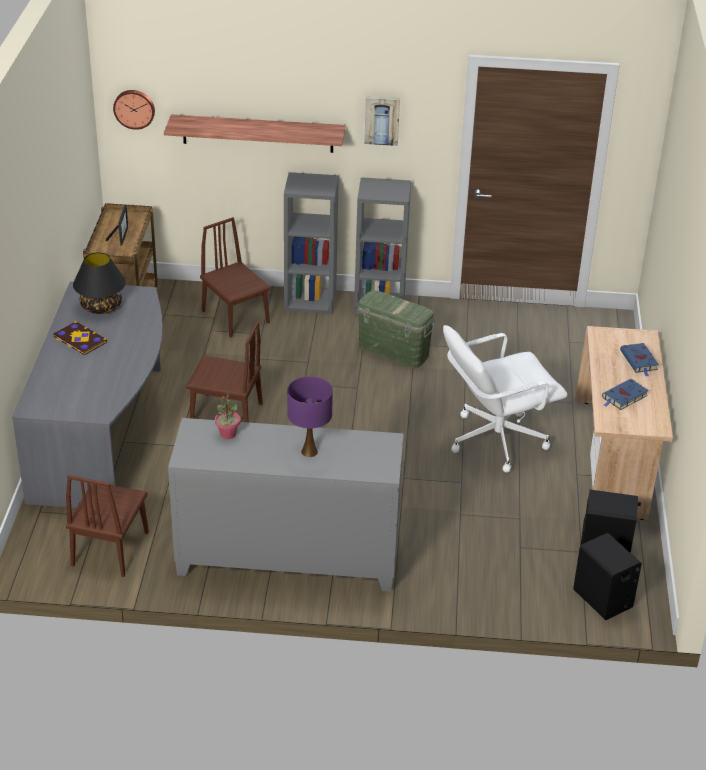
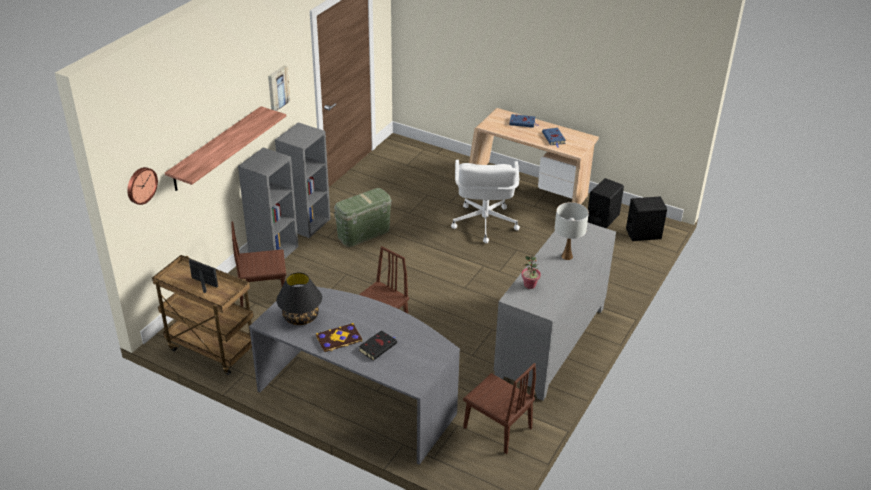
camera: 65 degrees left, 0 degrees up
purple table lamp [288,376,333,457] -> white table lamp [555,202,589,260]
none -> black book [359,330,397,361]

